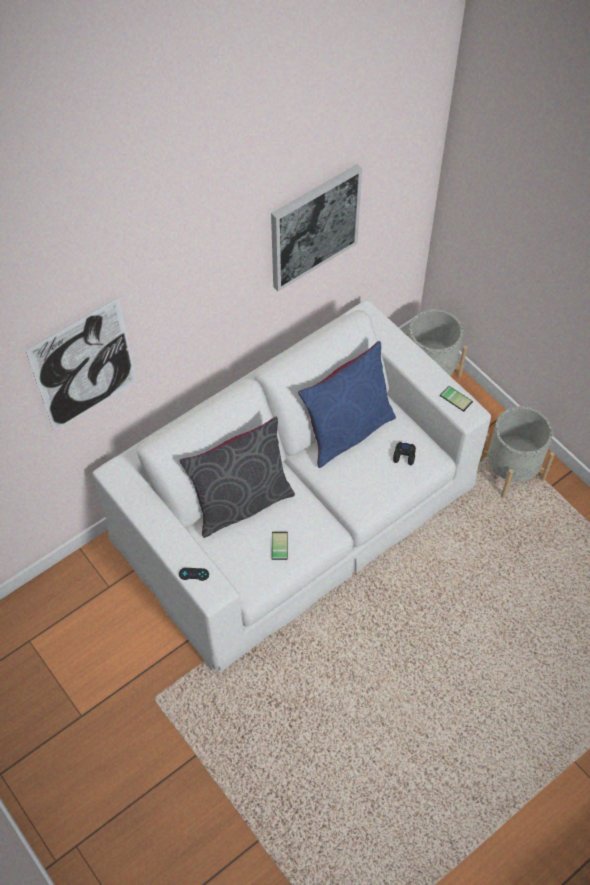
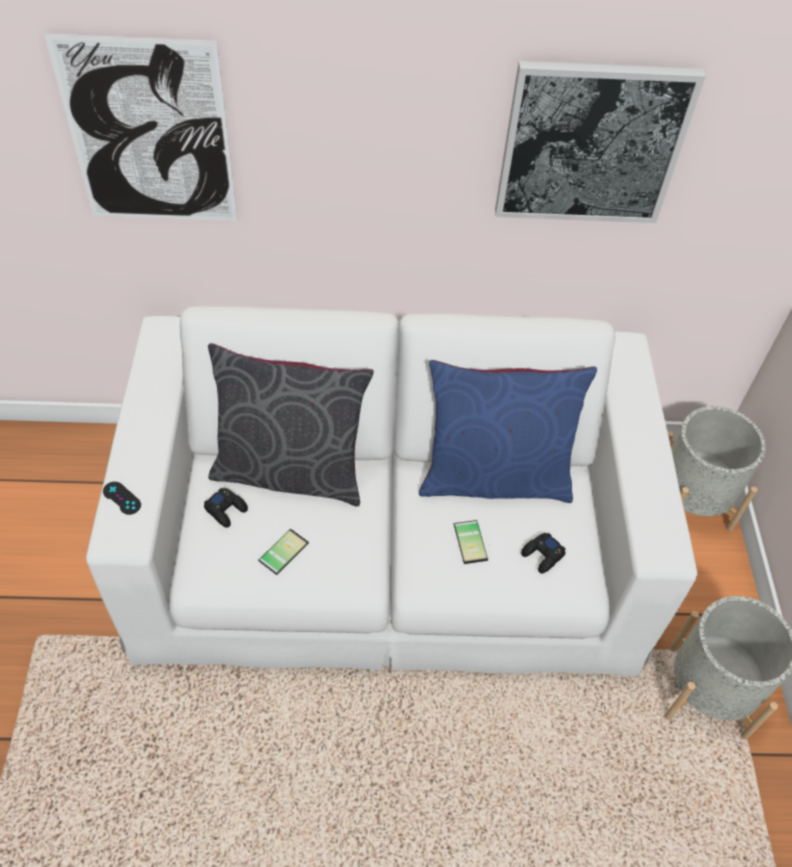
camera: 35 degrees right, 5 degrees down
phone [440,386,473,412] -> phone moved to [454,520,490,564]
none -> black game controller [204,488,248,527]

